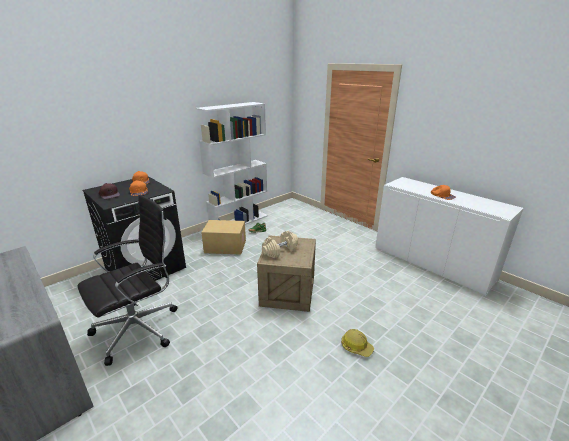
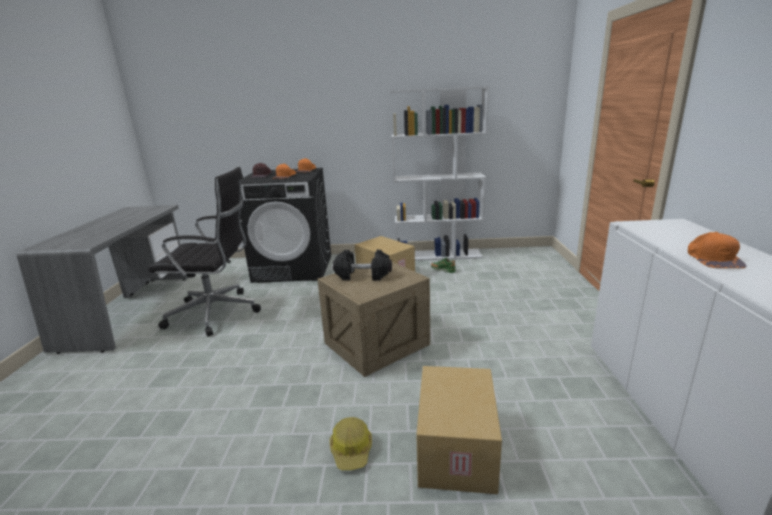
camera: 45 degrees right, 5 degrees down
beige dumbbell [262,231,298,258] -> black dumbbell [333,250,392,281]
none -> cardboard box [416,366,502,494]

